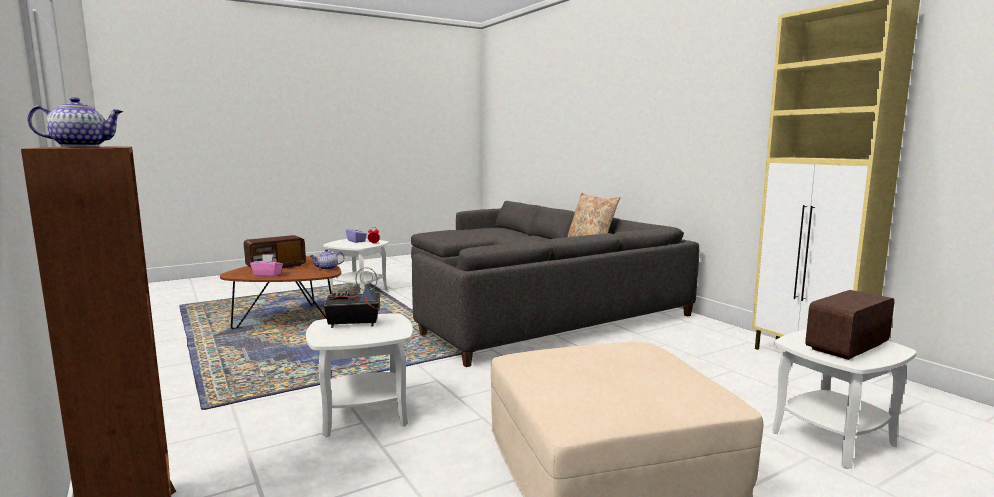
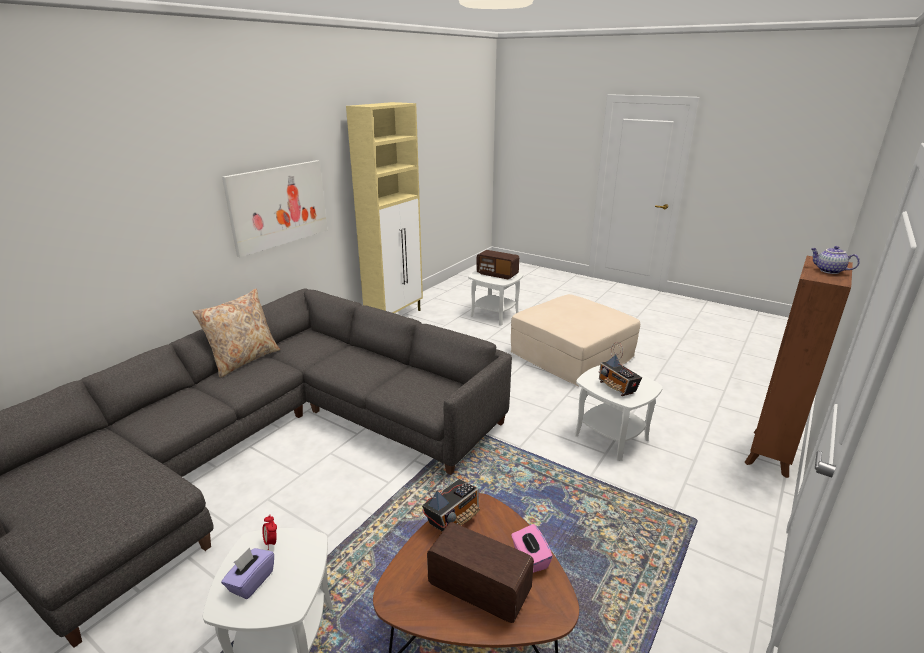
camera: 115 degrees left, 15 degrees up
teapot [310,249,344,270] -> radio [422,473,480,532]
none -> picture [222,160,327,257]

